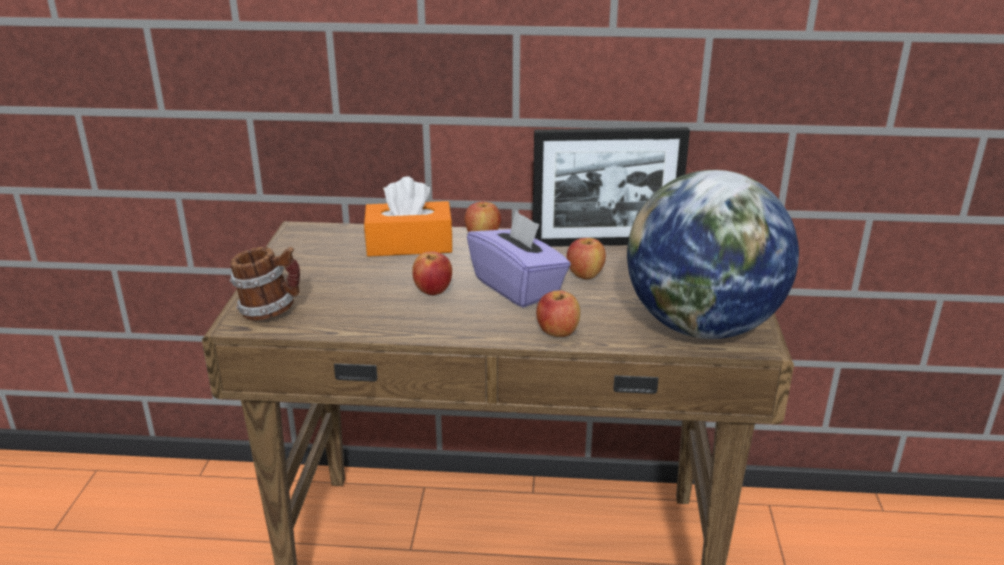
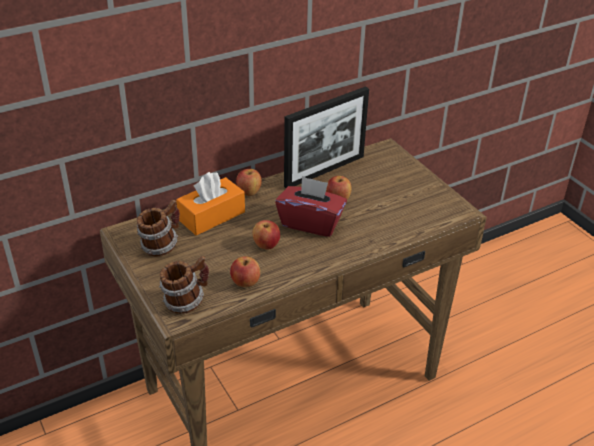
camera: 35 degrees left, 10 degrees up
purple tissue box [467,210,571,308] -> red tissue box [275,176,347,237]
apple [536,290,580,337] -> apple moved to [230,257,260,287]
globe [627,170,799,339] -> none
none -> mug [137,200,180,257]

